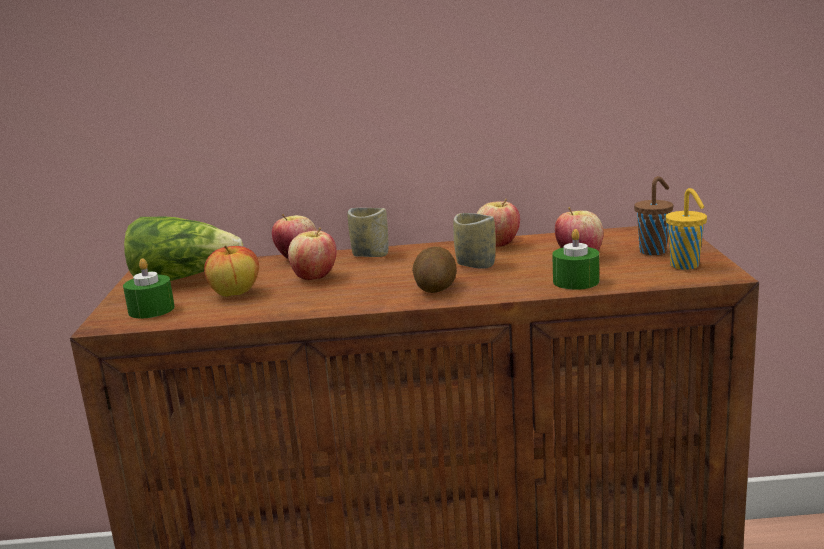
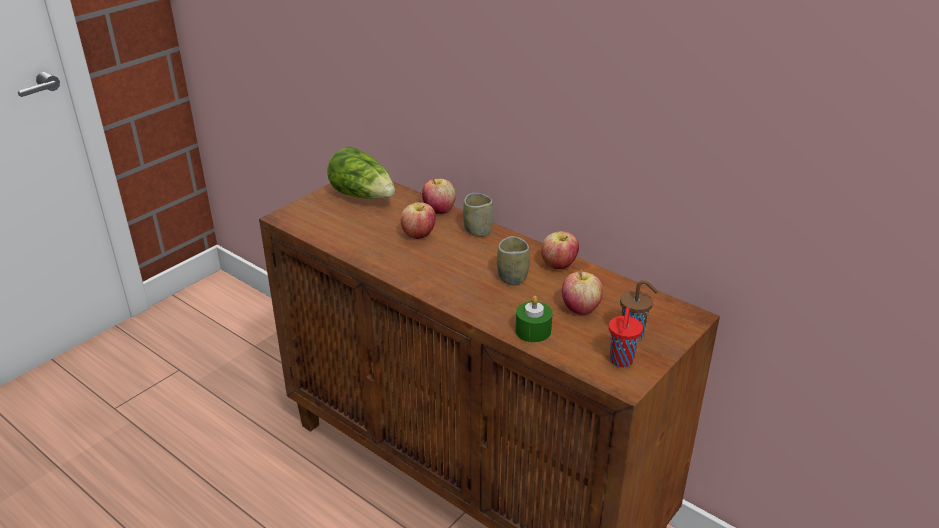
camera: 40 degrees right, 15 degrees up
green candle [123,258,175,318] -> none
apple [204,245,259,297] -> none
potato [412,247,457,293] -> none
yellow cup [666,188,707,270] -> red cup [609,307,643,367]

